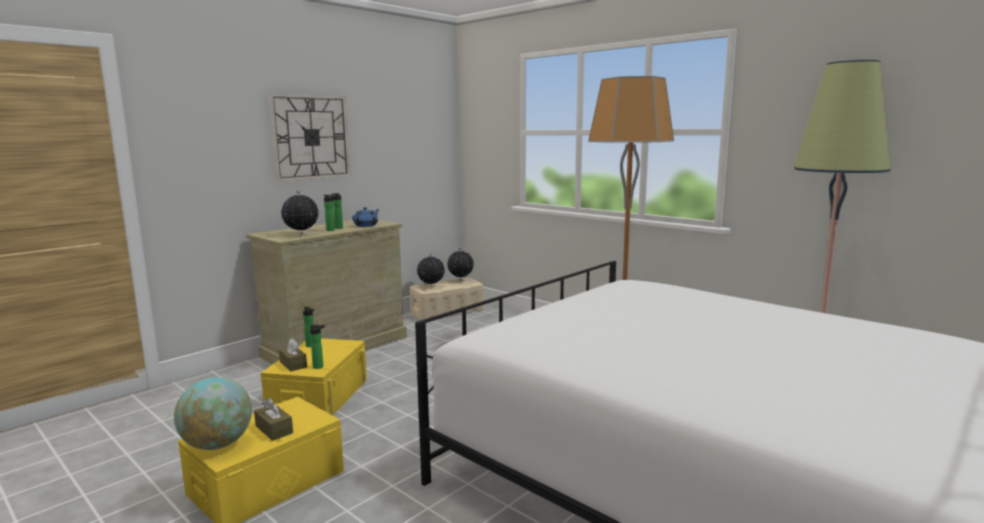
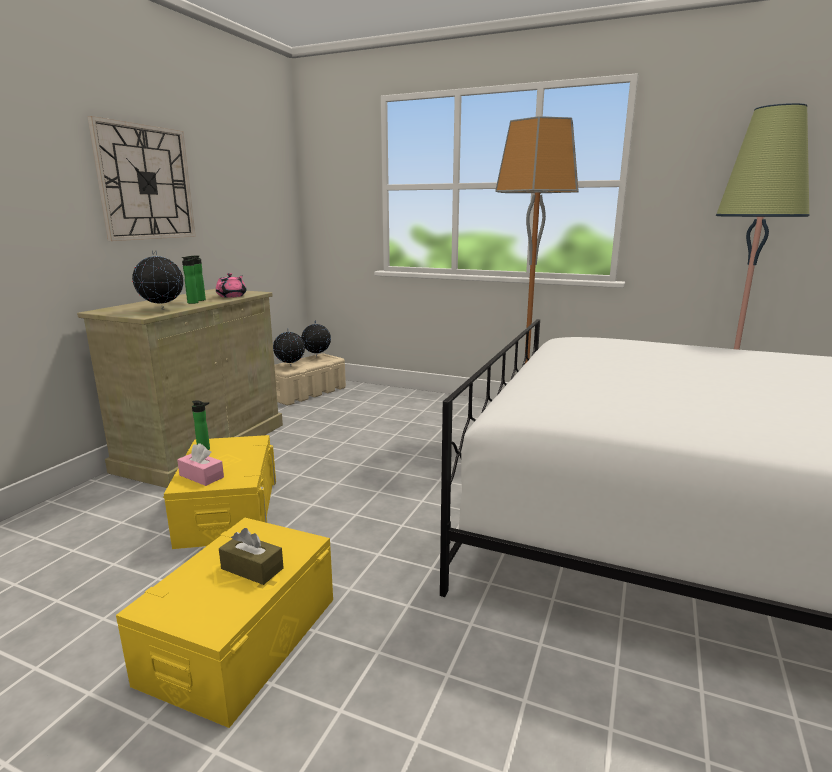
camera: 20 degrees left, 5 degrees up
globe [174,377,252,450] -> none
brown tissue box [279,339,307,371] -> pink tissue box [177,443,224,486]
bottle [310,325,325,369] -> none
blue teapot [352,207,379,227] -> pink teapot [216,273,246,298]

